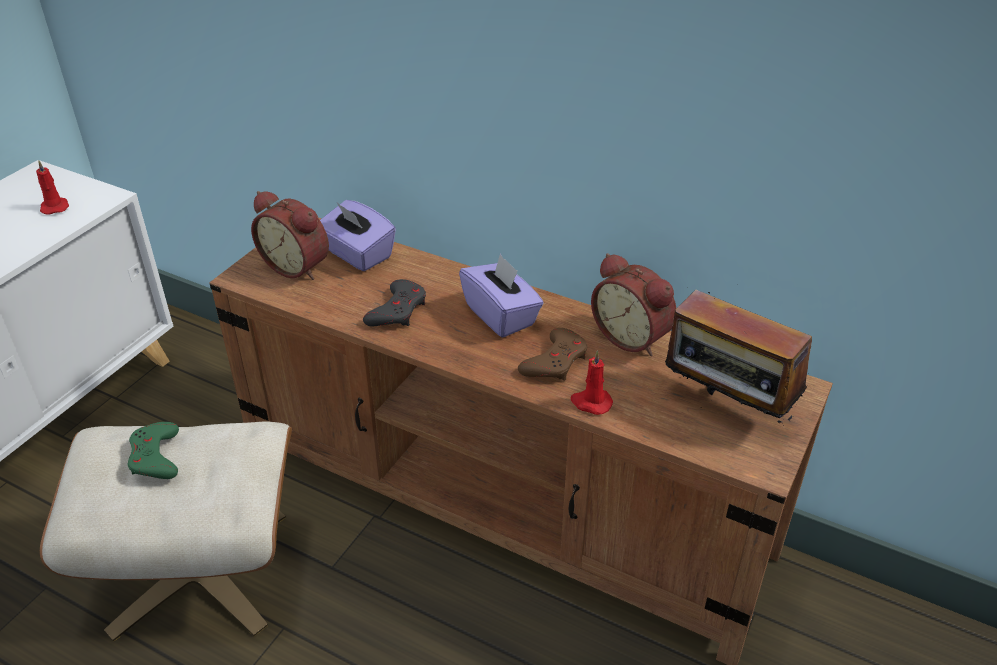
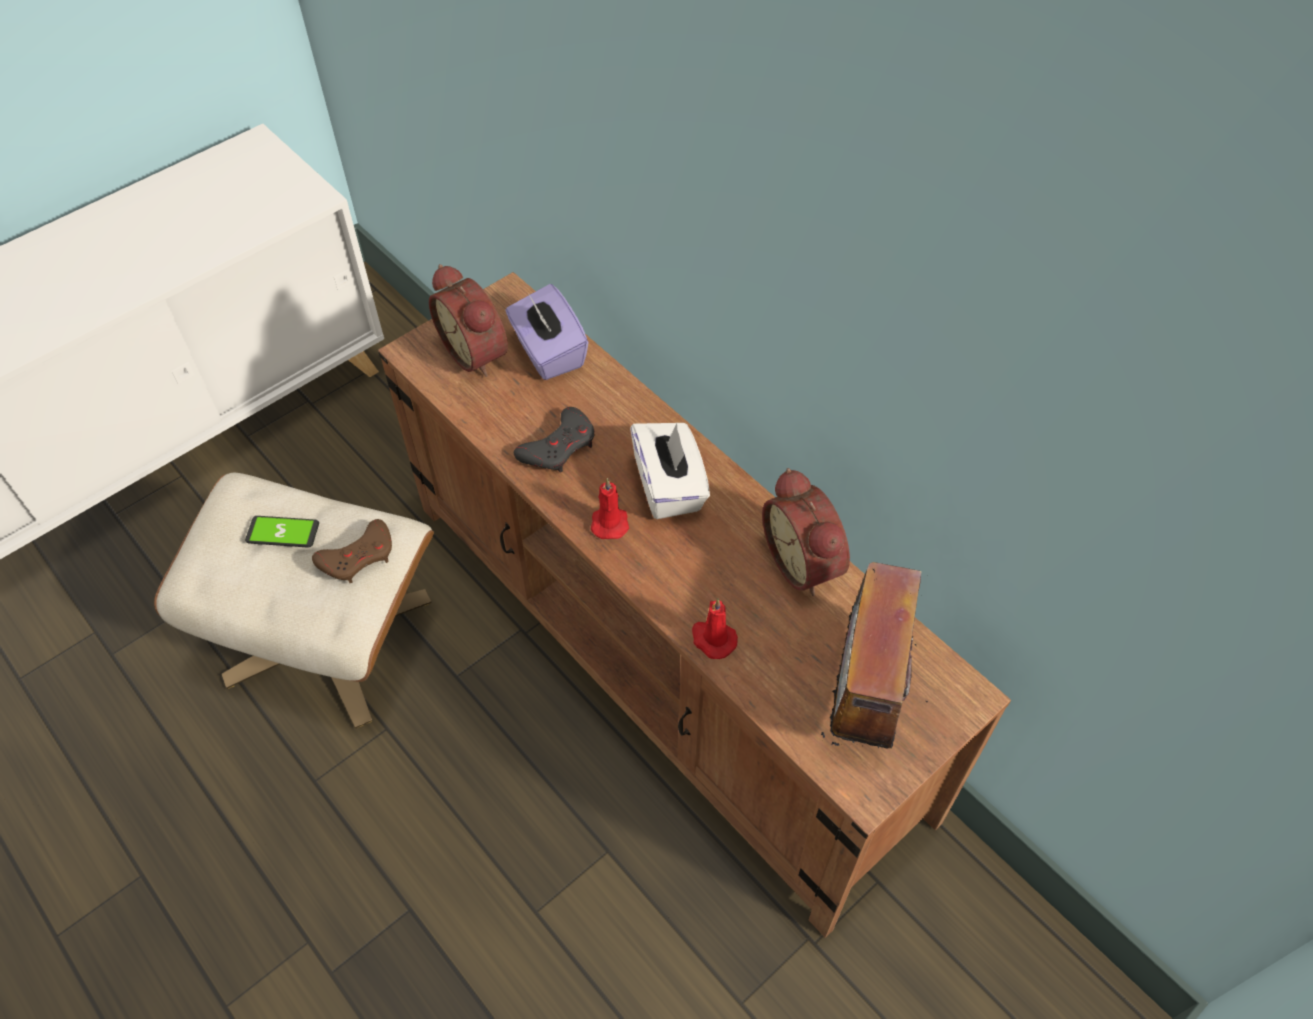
camera: 20 degrees right, 15 degrees up
red candle [36,161,69,215] -> red candle moved to [591,478,629,539]
green game controller [127,422,179,479] -> phone [245,516,319,547]
purple tissue box [459,254,544,337] -> white tissue box [630,423,710,519]
brown game controller [518,328,587,381] -> brown game controller moved to [312,519,392,583]
radio [665,290,812,423] -> radio turned 45 degrees clockwise [817,562,928,748]

